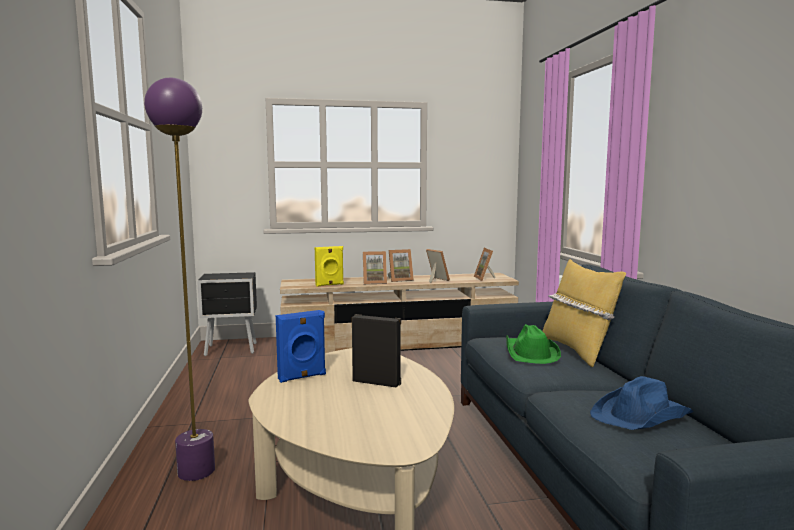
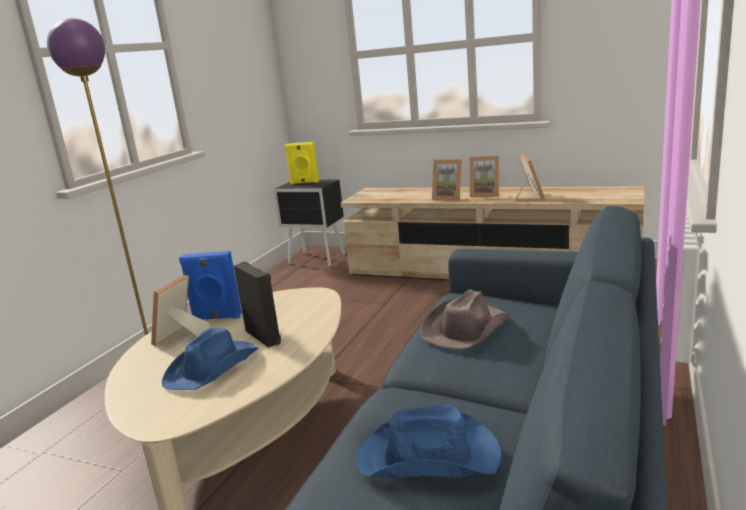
camera: 35 degrees right, 10 degrees up
yellow speaker [315,246,344,287] -> yellow speaker moved to [285,142,319,184]
picture frame [474,248,495,281] -> picture frame moved to [151,275,210,346]
green hat [506,324,561,364] -> brown hat [420,289,510,349]
yellow pillow [543,259,626,367] -> none
none -> blue hat [162,328,259,390]

